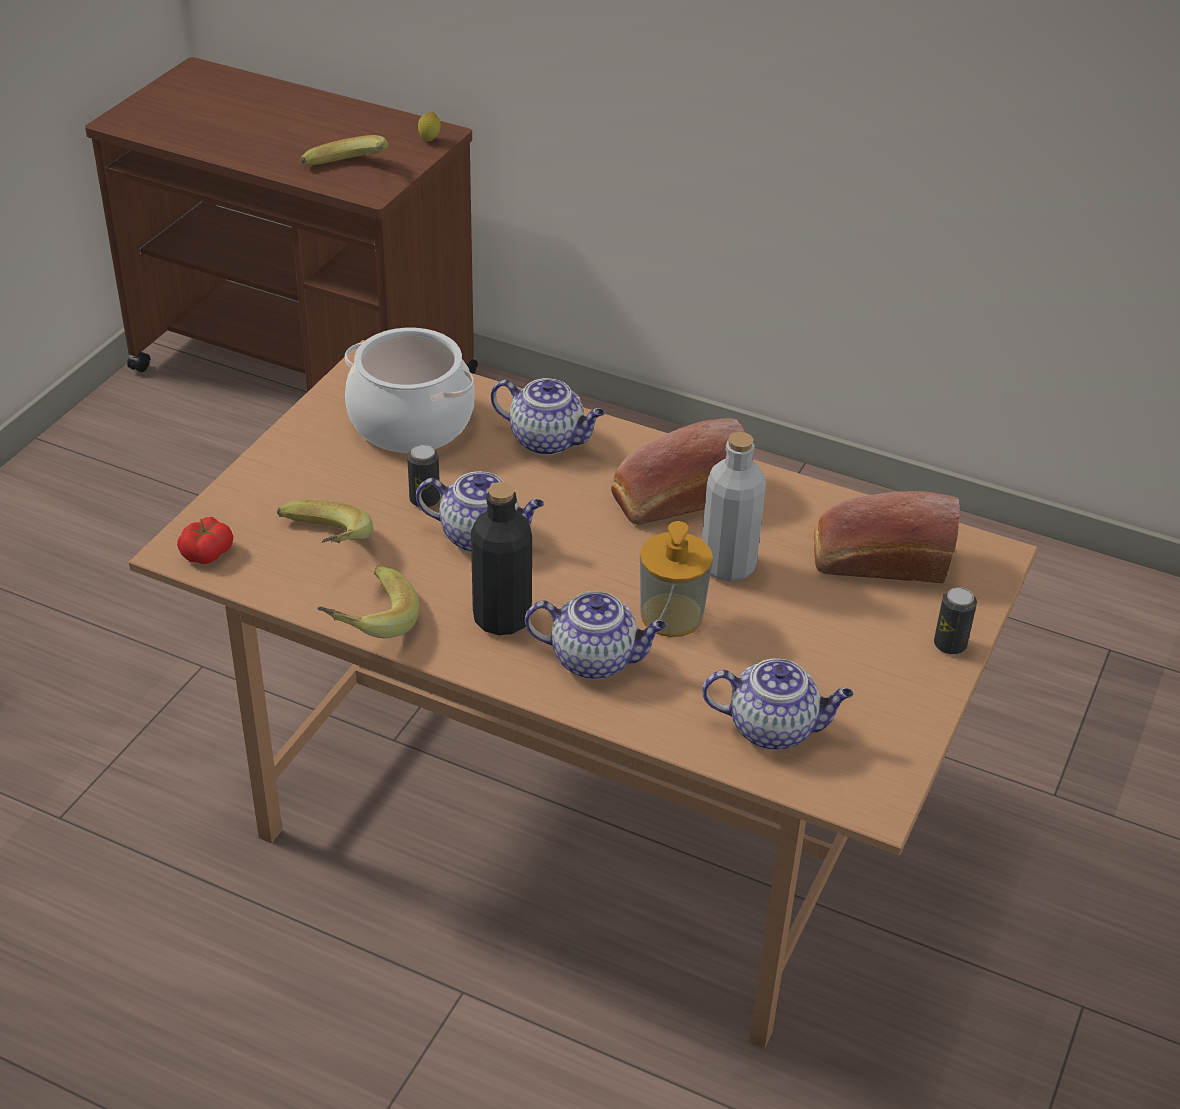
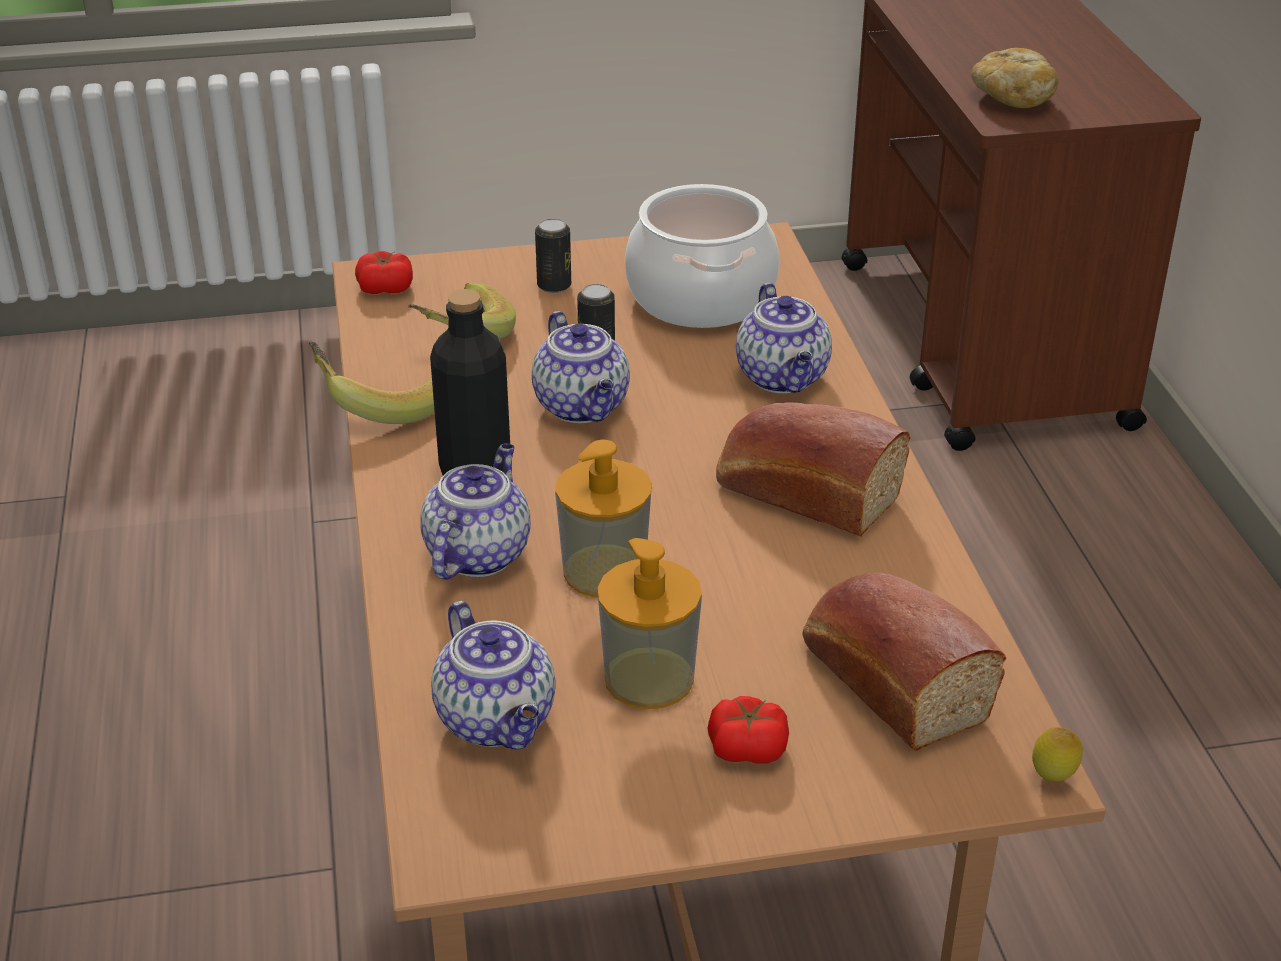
camera: 55 degrees right, 5 degrees down
banana [301,135,388,165] -> bread [971,48,1059,108]
lemon [418,111,441,142] -> lemon moved to [1032,727,1083,782]
teapot [525,591,667,680] -> teapot turned 135 degrees counterclockwise [420,443,530,579]
grey bottle [702,432,766,582] -> none
can [934,587,977,654] -> can moved to [535,219,571,293]
none -> soap dispenser [597,538,702,709]
none -> tomato [707,696,789,764]

